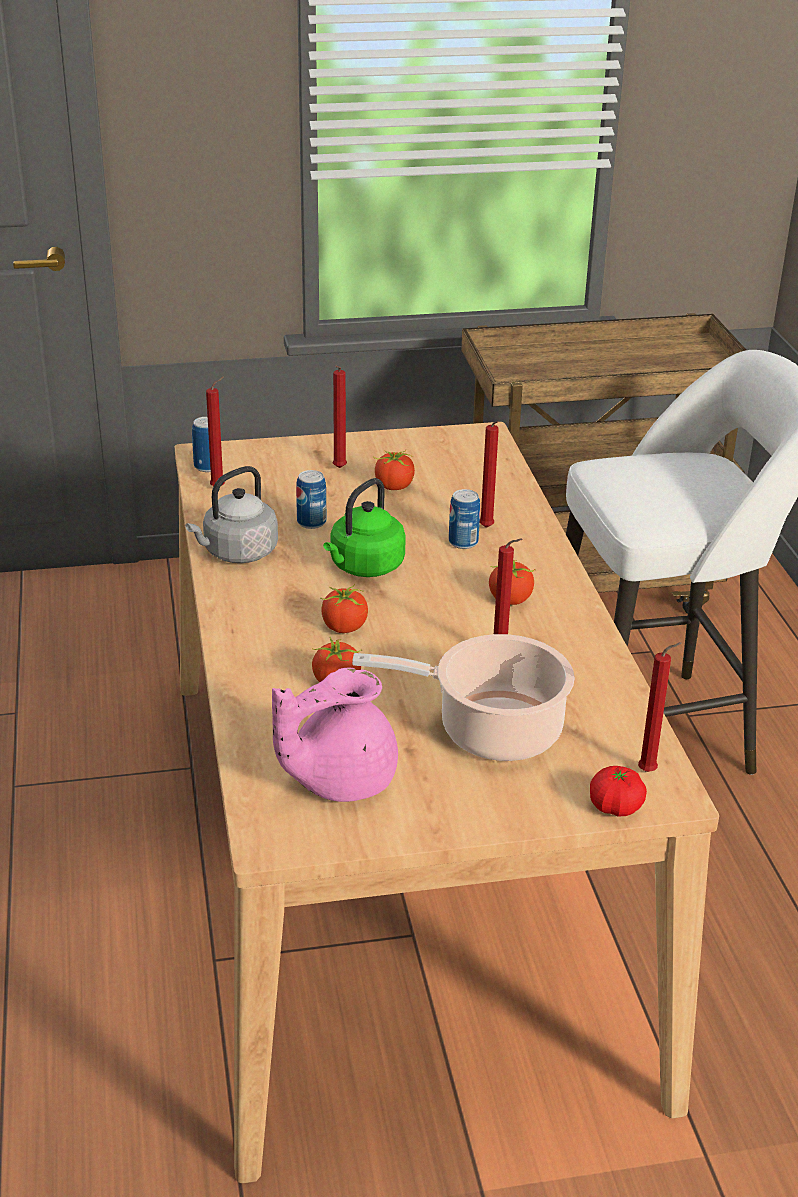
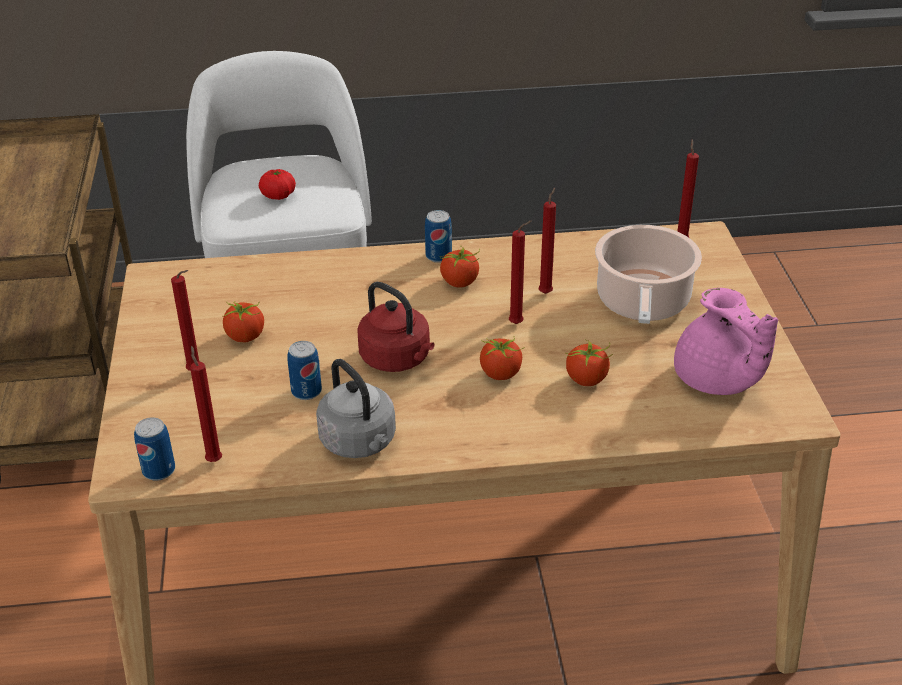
camera: 85 degrees left, 5 degrees up
green kettle [323,478,406,577] -> red kettle [357,282,435,372]
can [449,489,480,549] -> can moved to [425,210,452,263]
red candle [480,421,499,528] -> red candle moved to [509,221,532,324]
tomato [590,766,647,816] -> tomato moved to [259,169,296,200]

